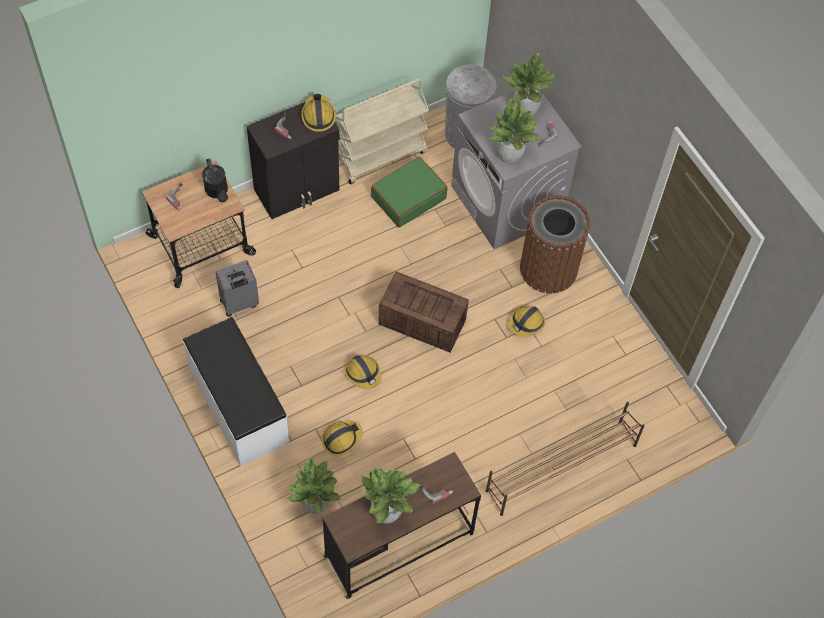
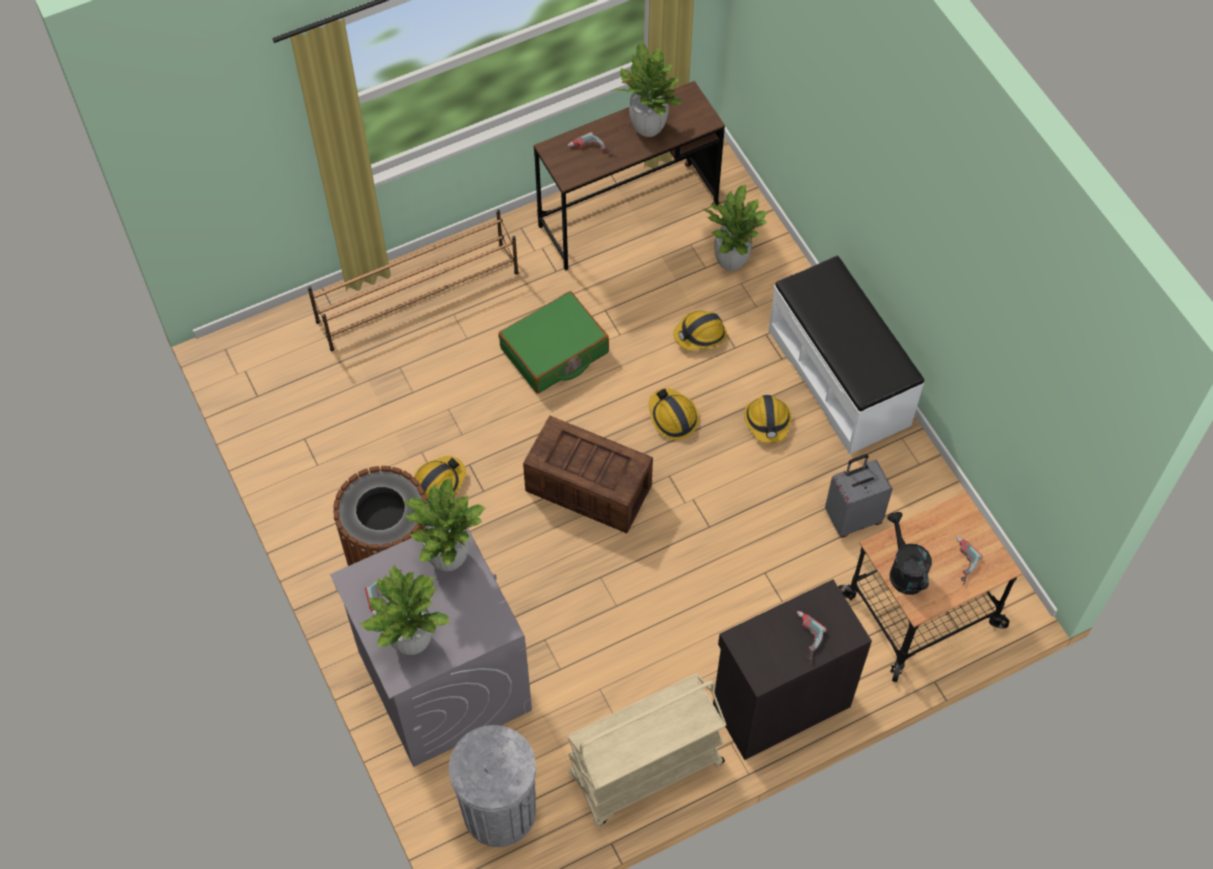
camera: 175 degrees left, 0 degrees up
hard hat [301,94,336,132] -> hard hat moved to [744,395,792,443]
green suitcase [371,157,448,228] -> green suitcase moved to [499,291,609,394]

